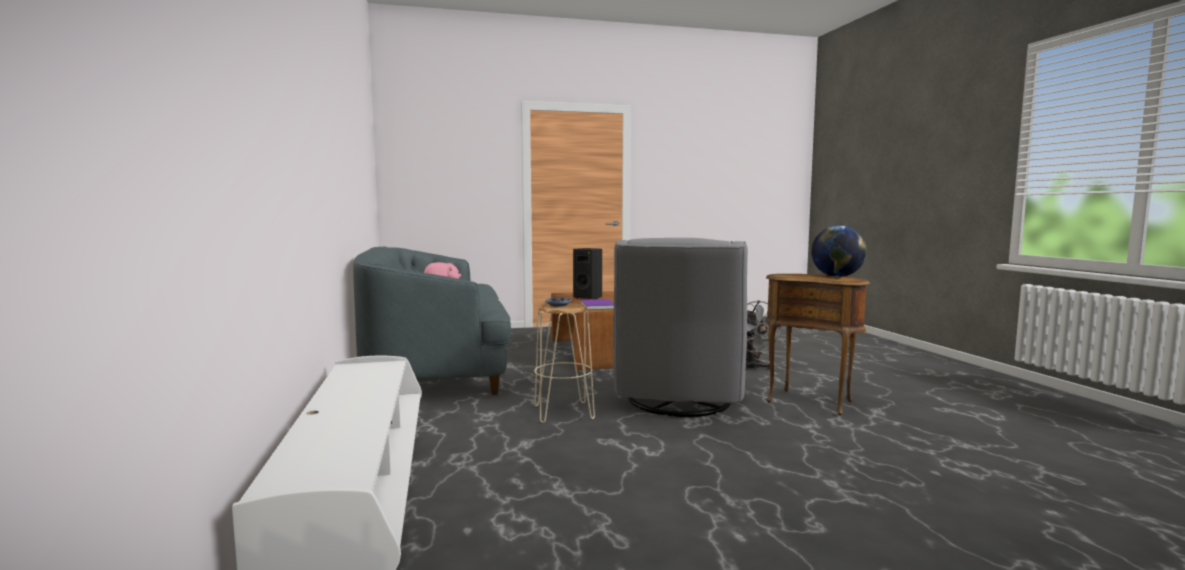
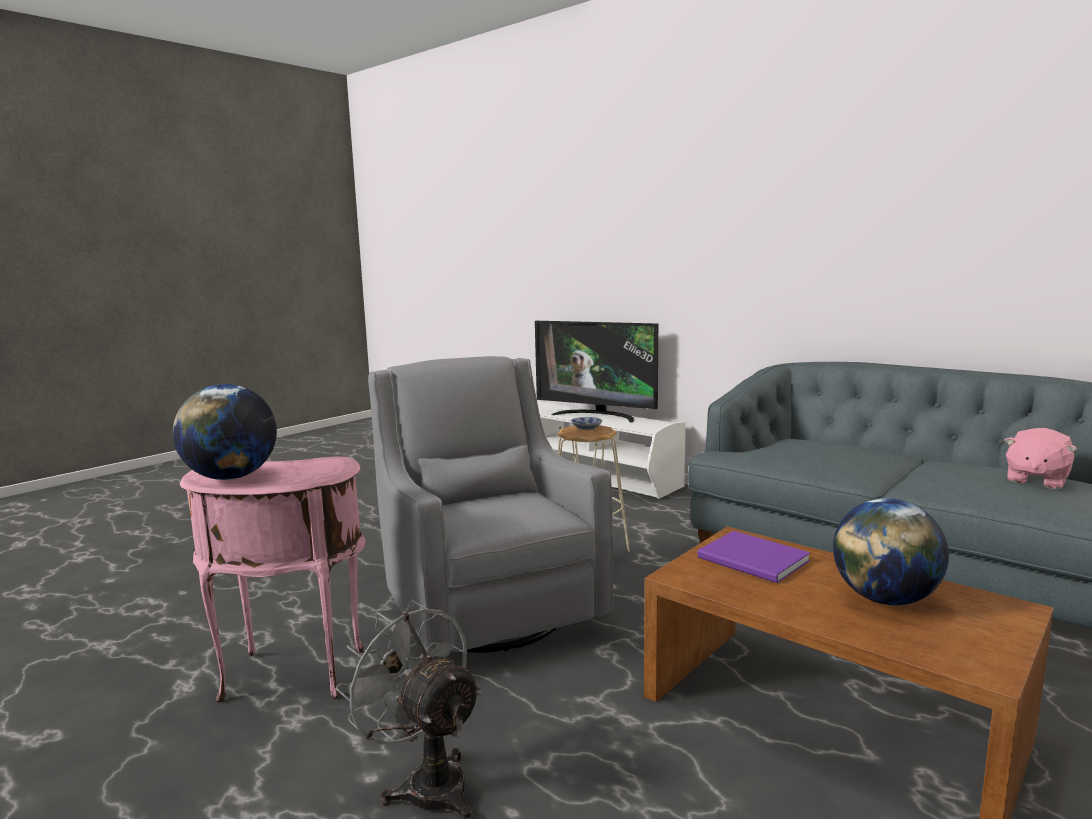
camera: 145 degrees right, 5 degrees up
black speaker [573,248,602,300] -> globe [833,498,949,605]
brown side table [765,274,870,416] -> pink side table [180,457,365,702]
none -> television [535,321,658,422]

